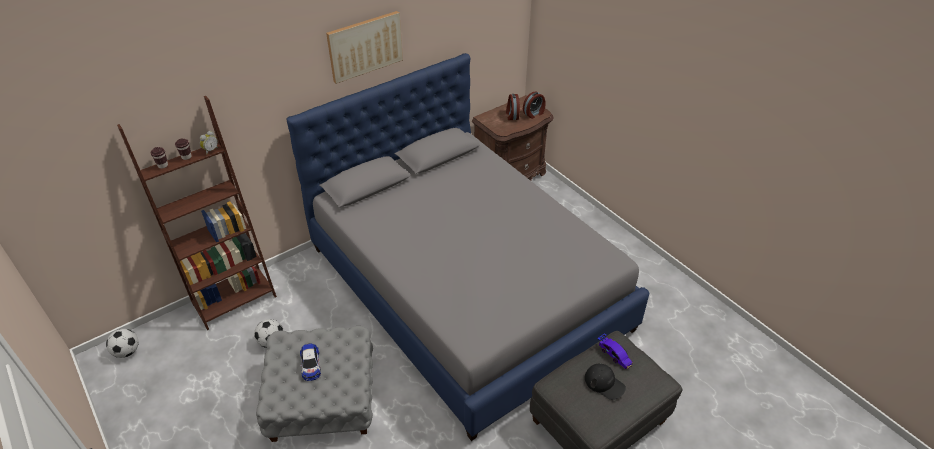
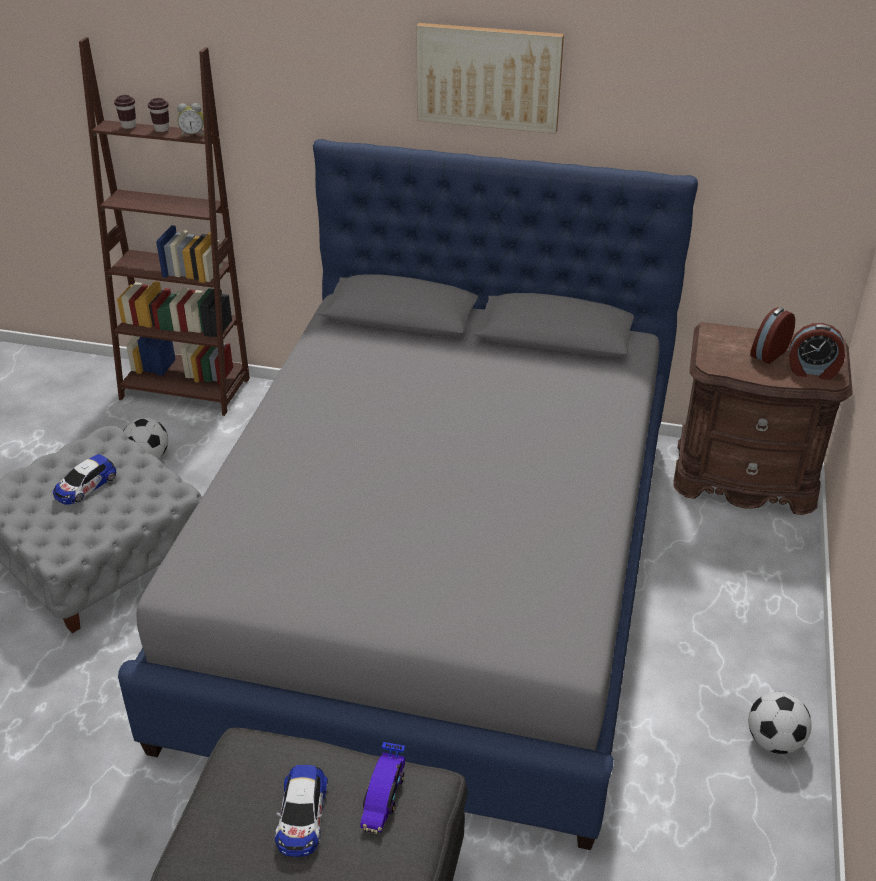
camera: 50 degrees right, 5 degrees down
football [106,329,139,358] -> football moved to [748,692,812,754]
black cap [585,364,626,400] -> toy car [275,765,328,857]

